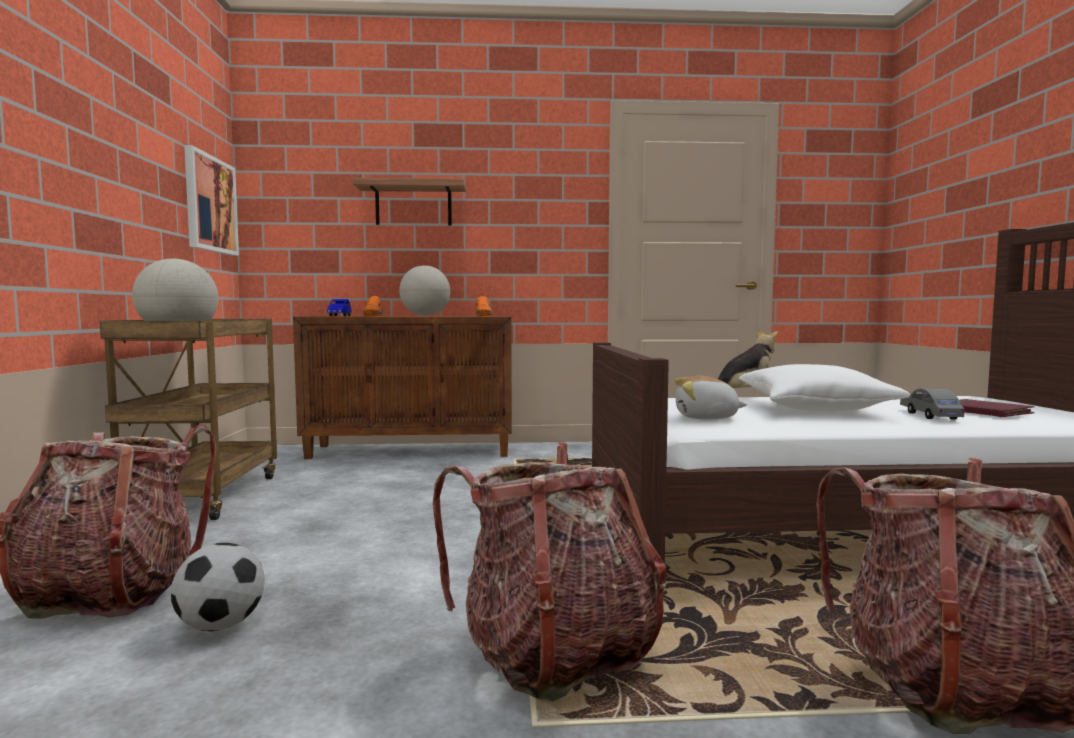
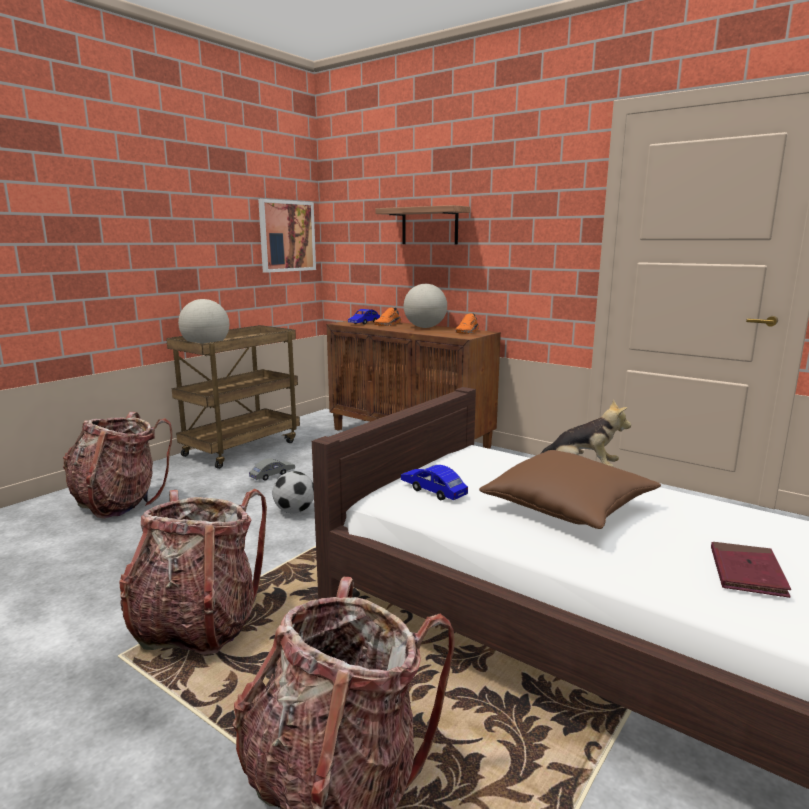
camera: 40 degrees right, 10 degrees up
football [171,543,265,631] -> football moved to [272,471,314,513]
plush toy [674,376,747,420] -> blue toy car [401,465,468,500]
white pillow [738,364,910,411] -> brown pillow [479,450,661,529]
grey toy car [900,389,965,420] -> grey toy car moved to [249,459,295,481]

